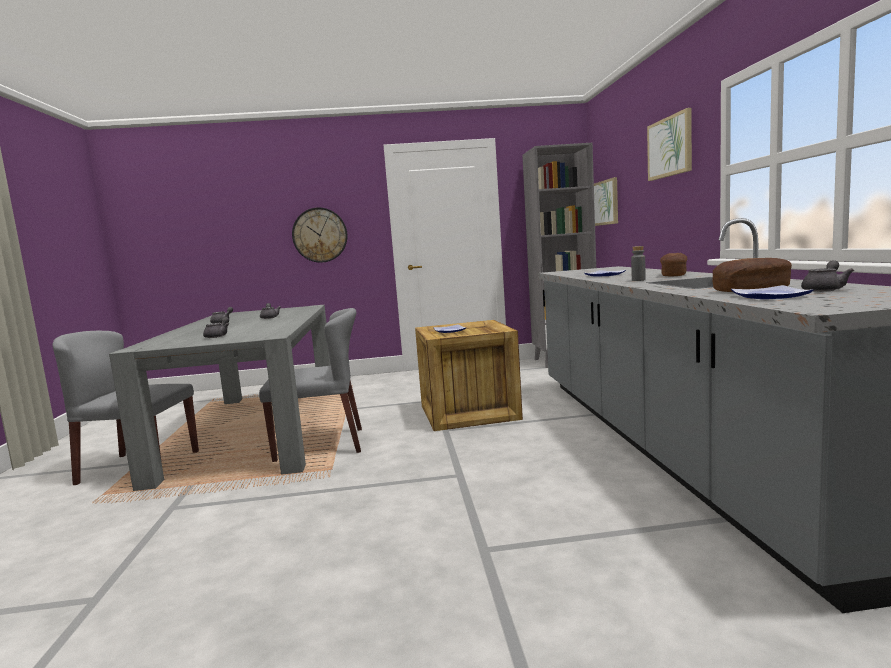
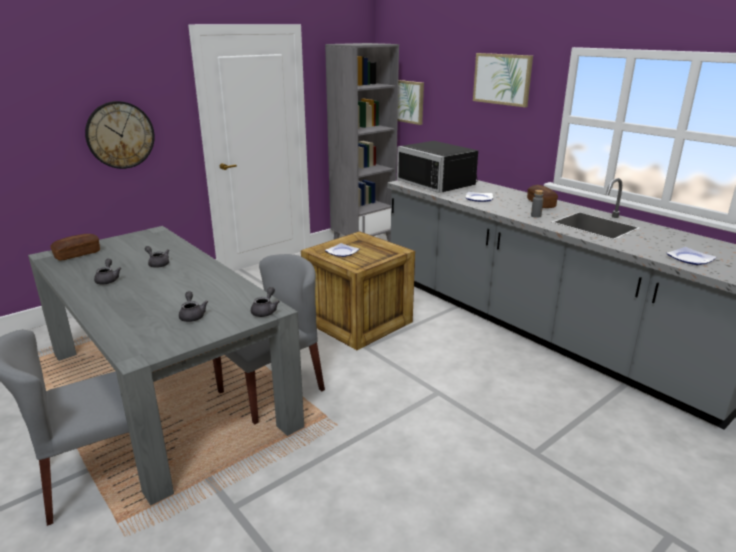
camera: 35 degrees left, 15 degrees up
bread [712,258,792,292] -> bread moved to [50,234,100,261]
grey teapot [801,260,854,292] -> grey teapot moved to [251,287,280,317]
none -> black microwave [397,141,478,193]

